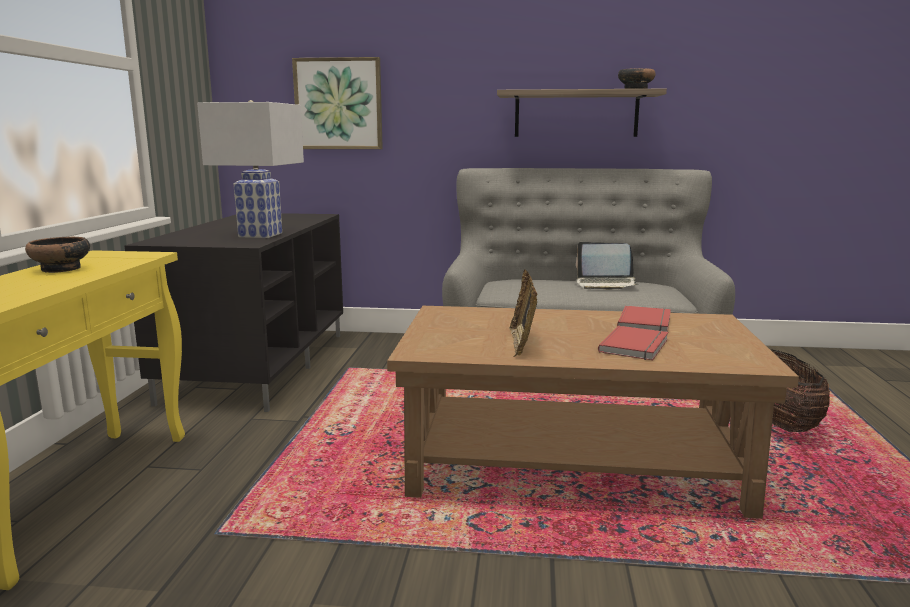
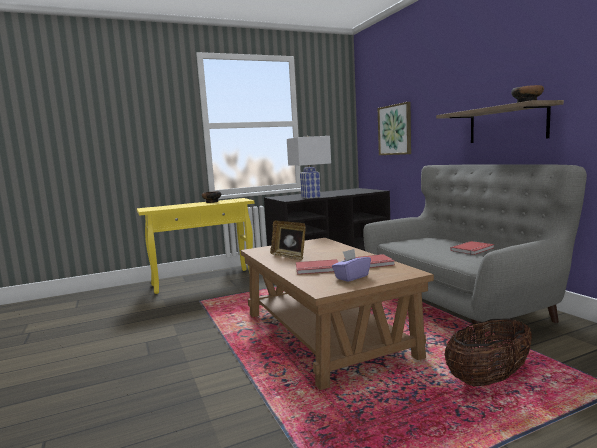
camera: 60 degrees right, 5 degrees down
picture frame [510,269,538,357] -> picture frame turned 105 degrees counterclockwise [270,220,306,261]
laptop [576,242,638,290] -> red book [450,241,494,255]
none -> purple tissue box [332,249,371,282]

